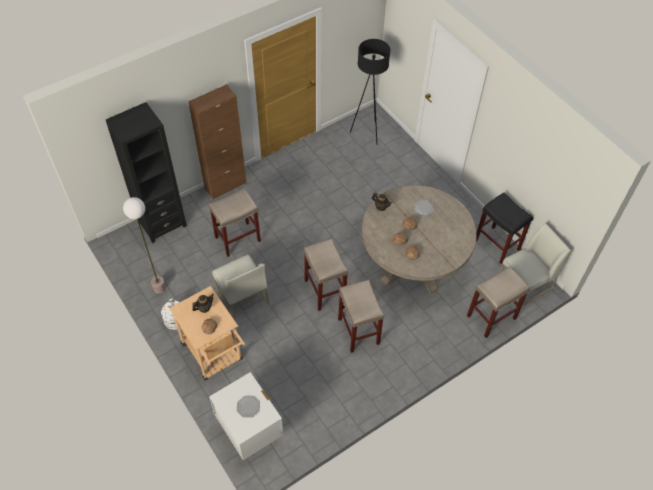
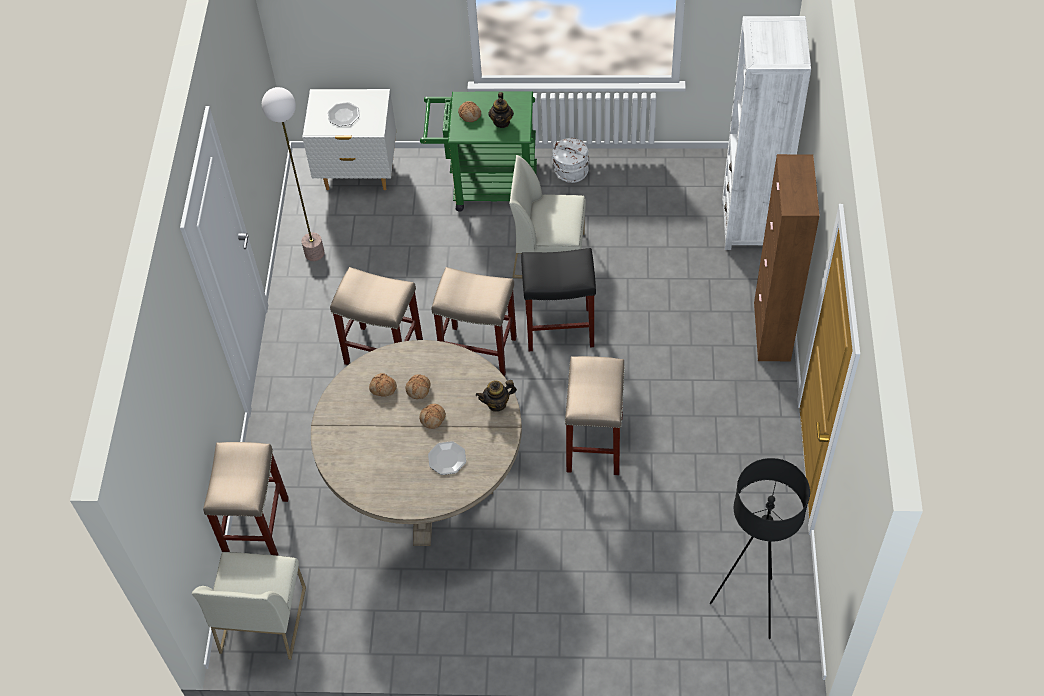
camera: 130 degrees right, 0 degrees up
black bookcase [106,102,187,243] -> white bookcase [722,16,811,250]
floor lamp [123,197,166,294] -> floor lamp moved to [262,87,325,261]
beige cart [169,286,245,381] -> green cart [420,92,537,212]
beige stool [208,188,261,257] -> beige stool moved to [565,356,625,475]
black stool [476,193,533,264] -> black stool moved to [521,248,596,351]

